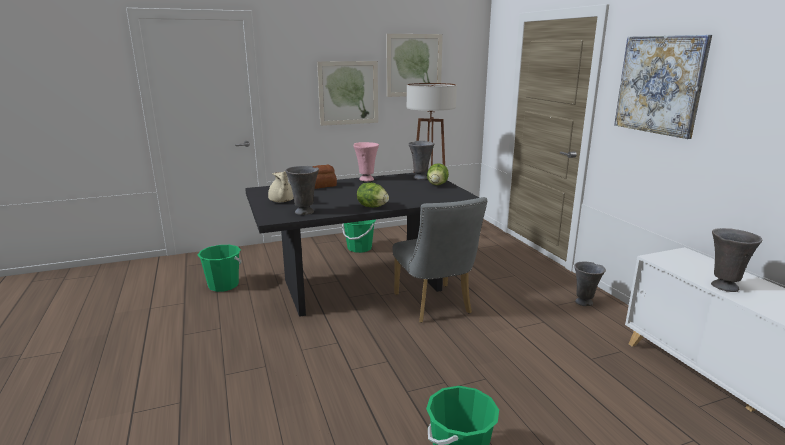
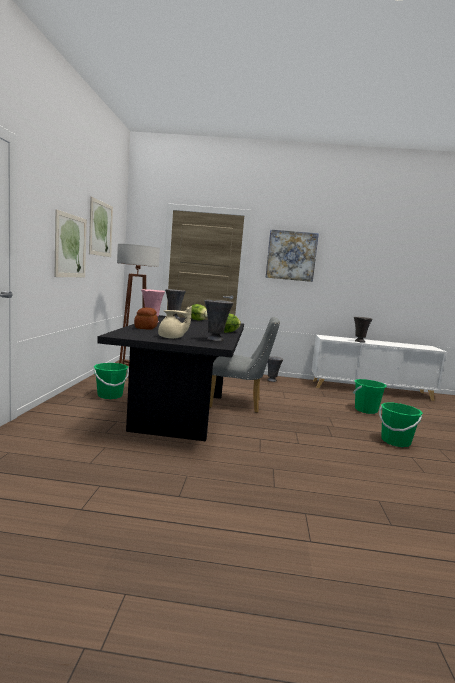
camera: 65 degrees left, 10 degrees down
green bucket [198,245,242,292] -> green bucket moved to [353,379,387,414]

